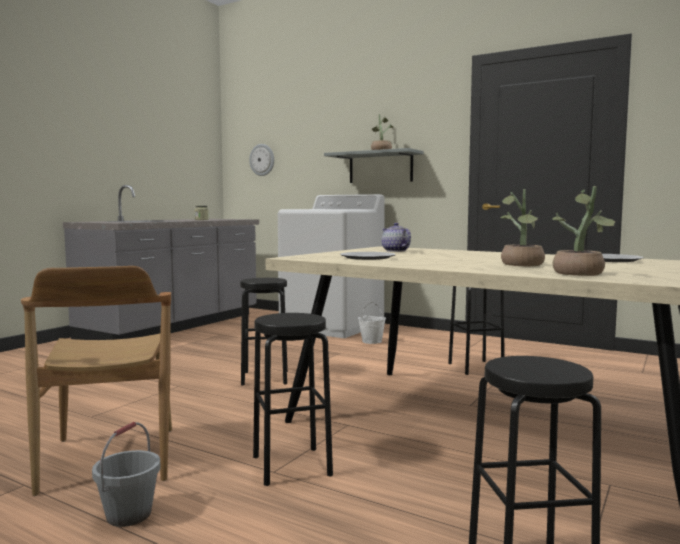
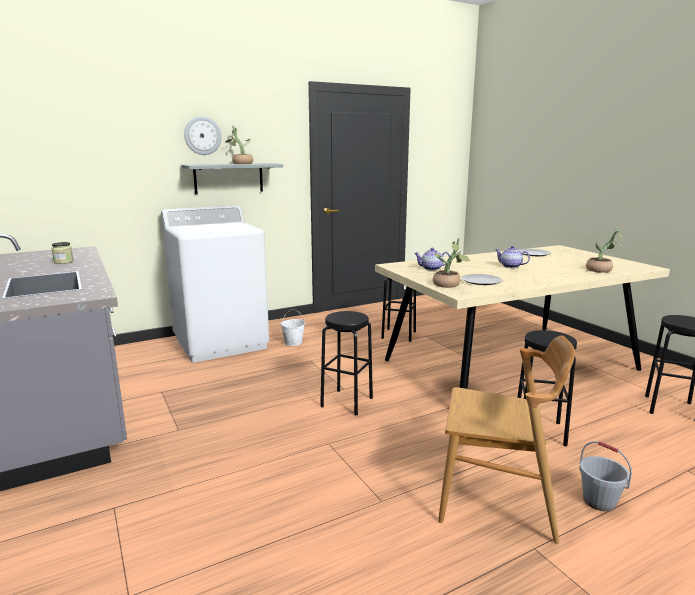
camera: 60 degrees left, 10 degrees up
wall clock [249,144,274,176] -> wall clock moved to [184,116,222,155]
potted plant [500,189,545,266] -> potted plant moved to [433,238,470,288]
none -> teapot [495,246,530,268]

